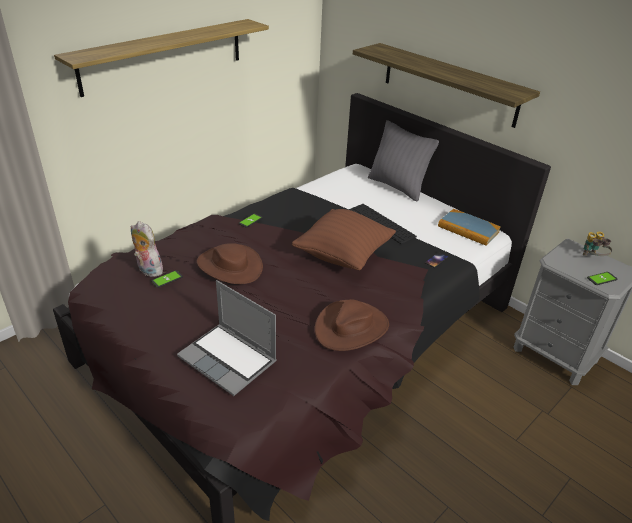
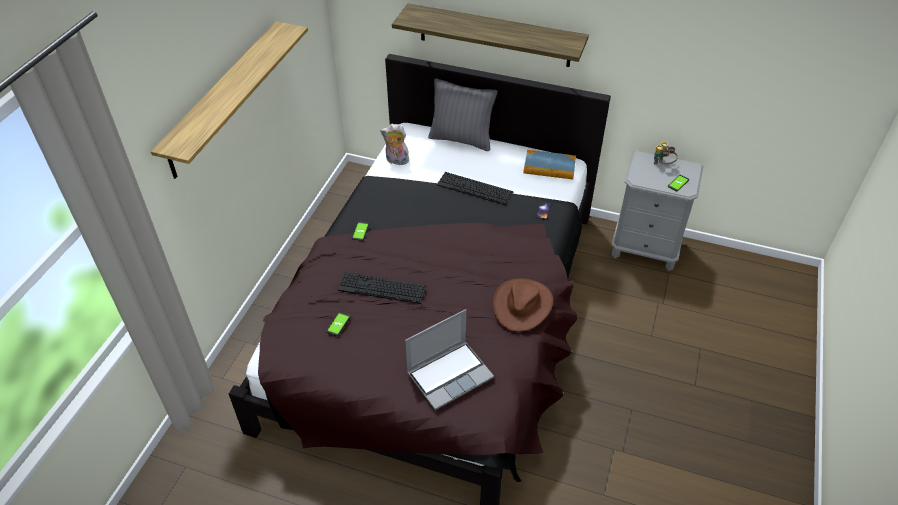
camera: 25 degrees left, 10 degrees up
plush toy [131,221,163,277] -> plush toy moved to [380,124,409,165]
laptop [177,280,277,396] -> laptop turned 45 degrees counterclockwise [405,309,494,410]
brown hat [197,243,263,284] -> keyboard [338,272,426,304]
brown pillow [292,209,396,270] -> none

